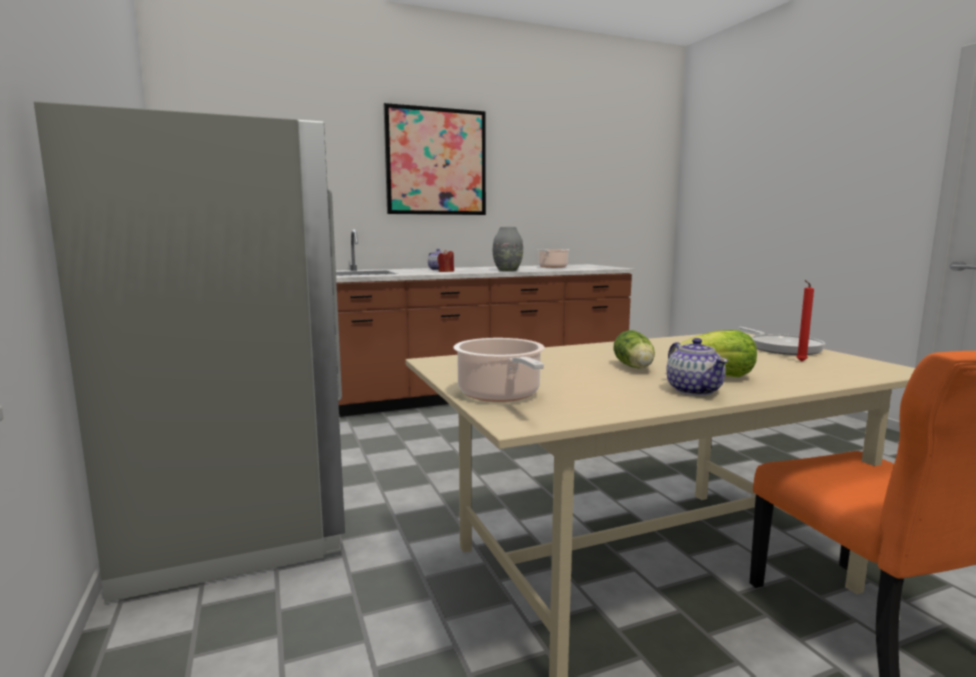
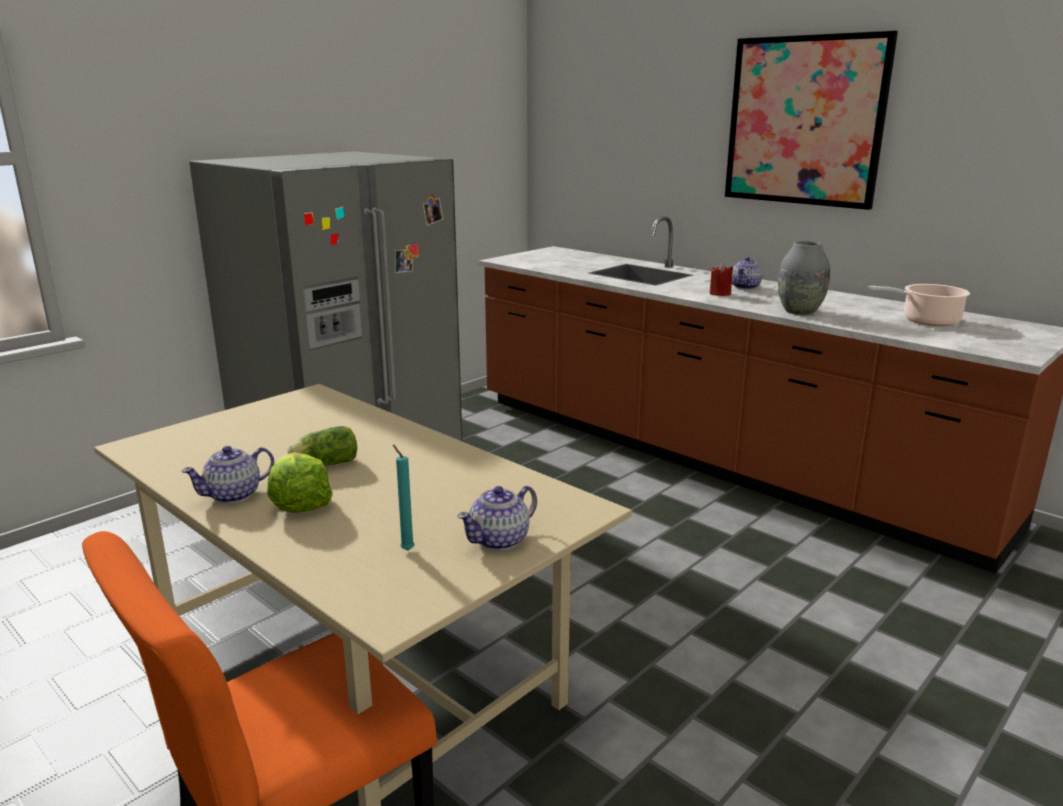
camera: 65 degrees right, 10 degrees up
cooking pot [453,338,545,402] -> none
frying pan [738,327,825,355] -> teapot [457,486,537,551]
red candle [796,280,814,362] -> turquoise candle [393,444,415,551]

